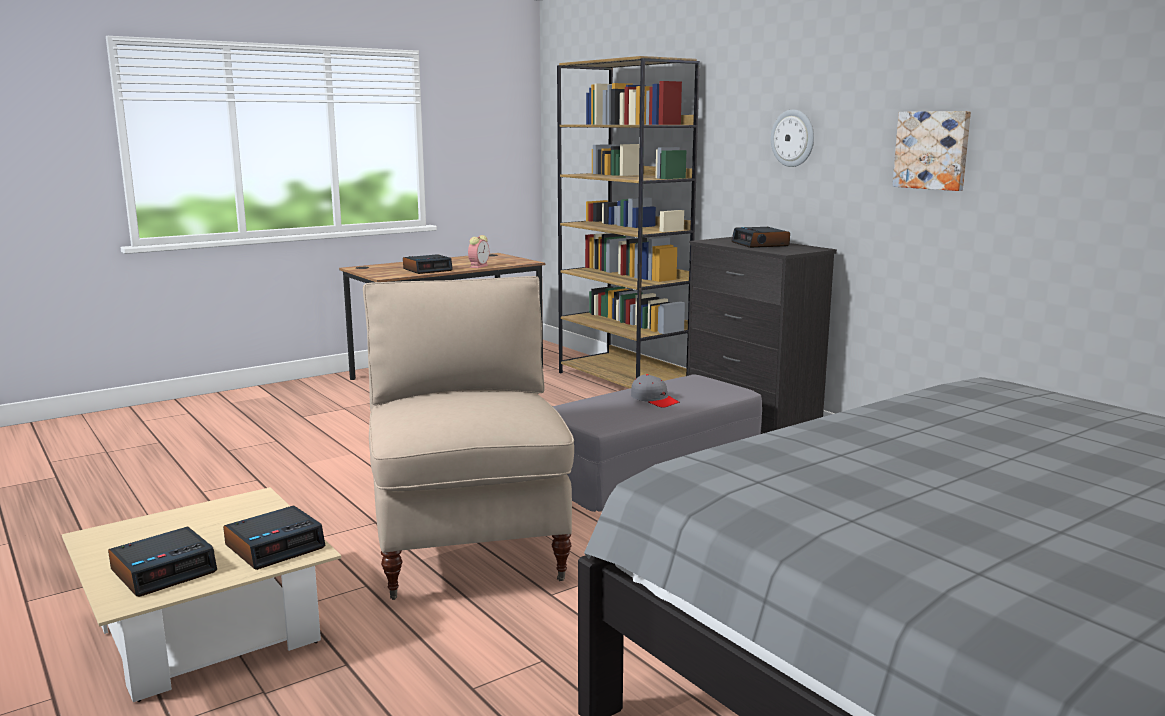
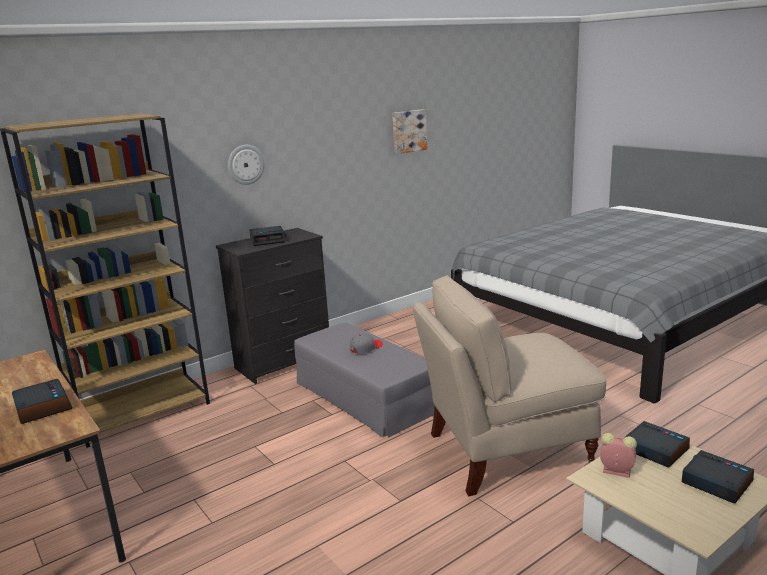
camera: 90 degrees left, 5 degrees up
alarm clock [468,235,489,268] -> alarm clock moved to [600,433,637,478]
picture [893,111,971,191] -> picture moved to [393,109,427,154]

